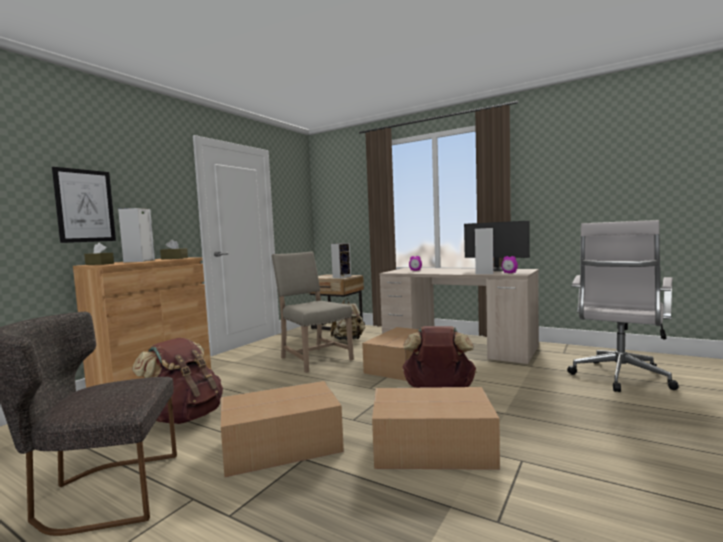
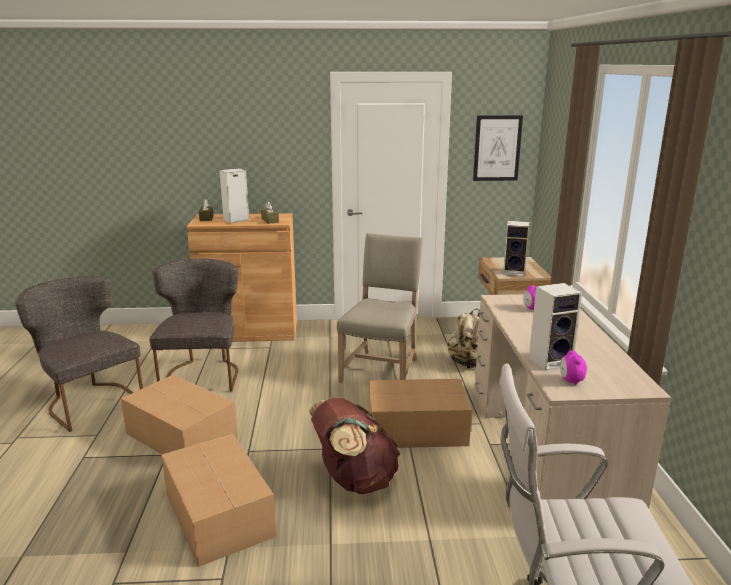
camera: 55 degrees right, 15 degrees up
picture [52,167,116,243] -> picture moved to [473,115,523,181]
brown backpack [132,338,223,424] -> grey chair [149,258,238,392]
monitor [464,221,530,271] -> none

